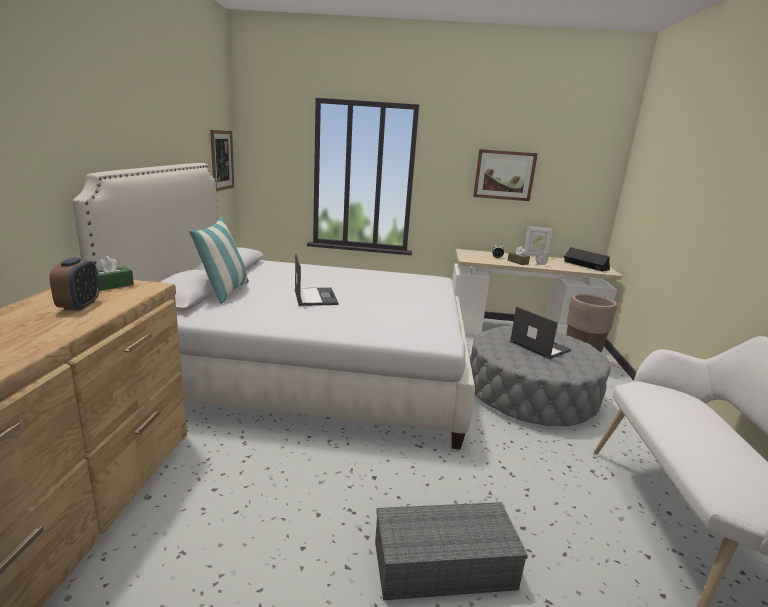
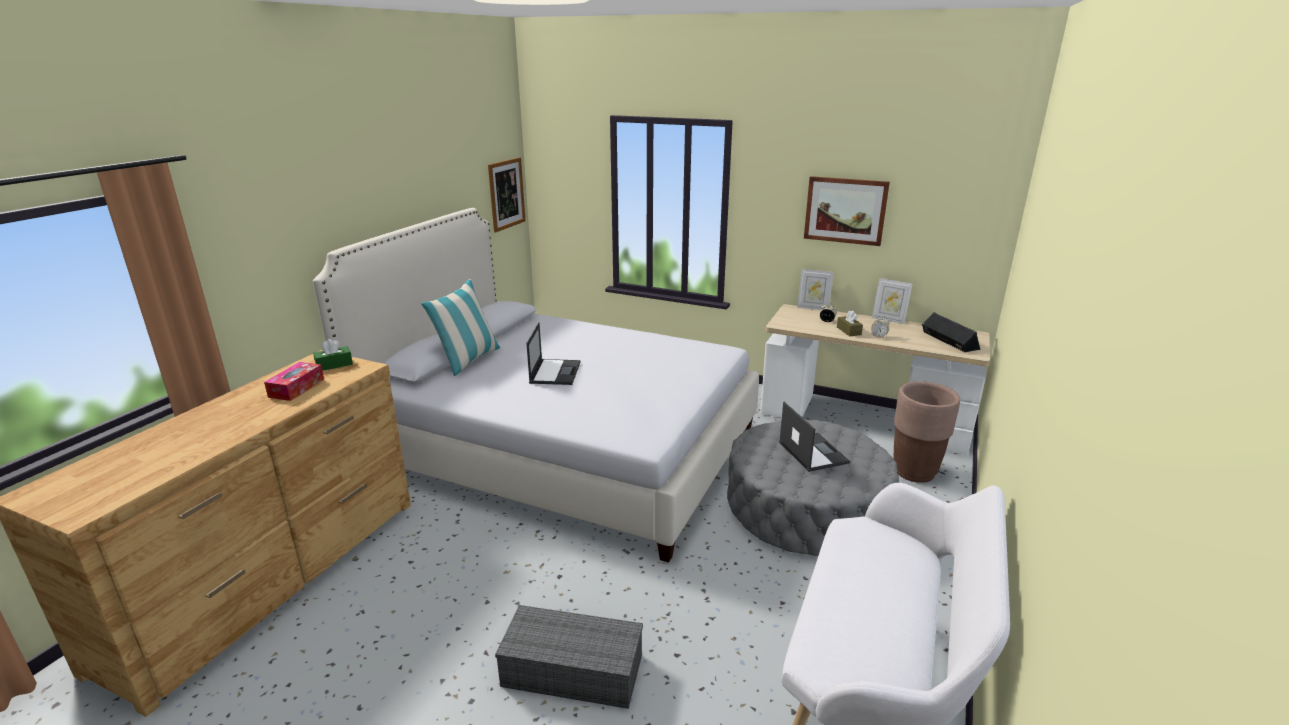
camera: 20 degrees right, 5 degrees up
alarm clock [49,258,99,311] -> tissue box [264,362,324,401]
none -> picture frame [797,269,834,310]

